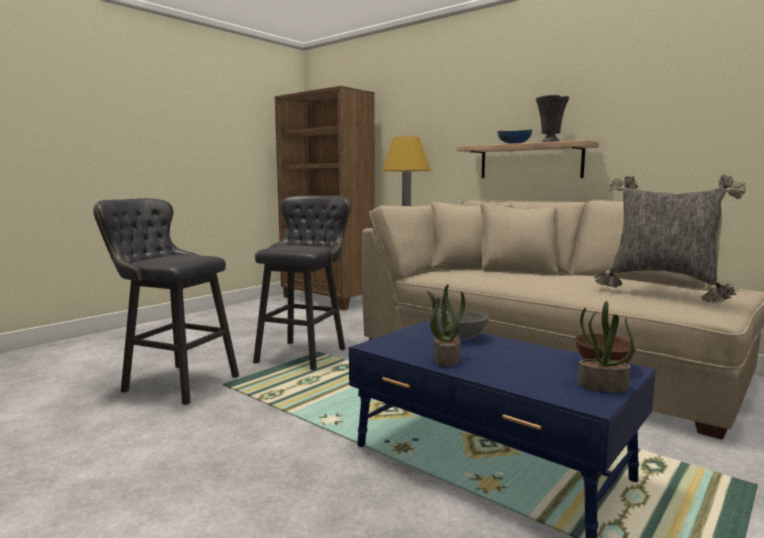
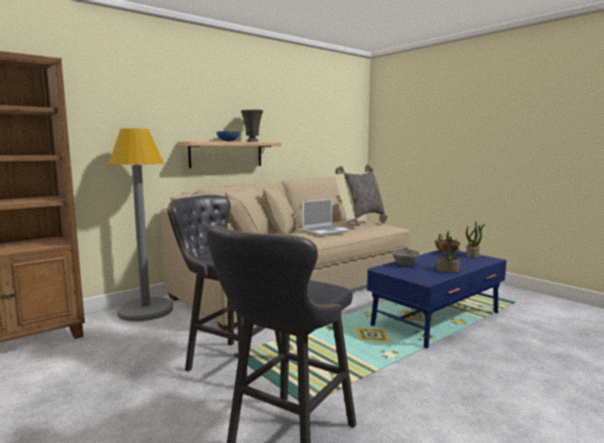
camera: 80 degrees left, 0 degrees up
none -> laptop [302,199,349,236]

